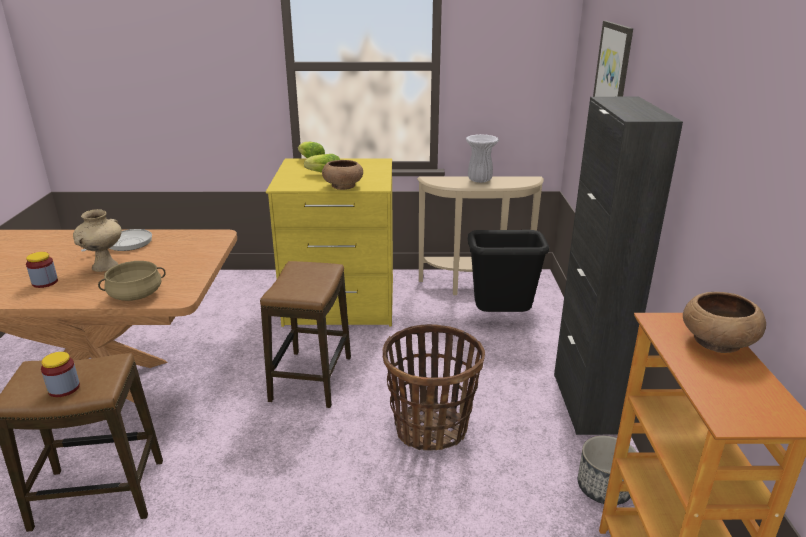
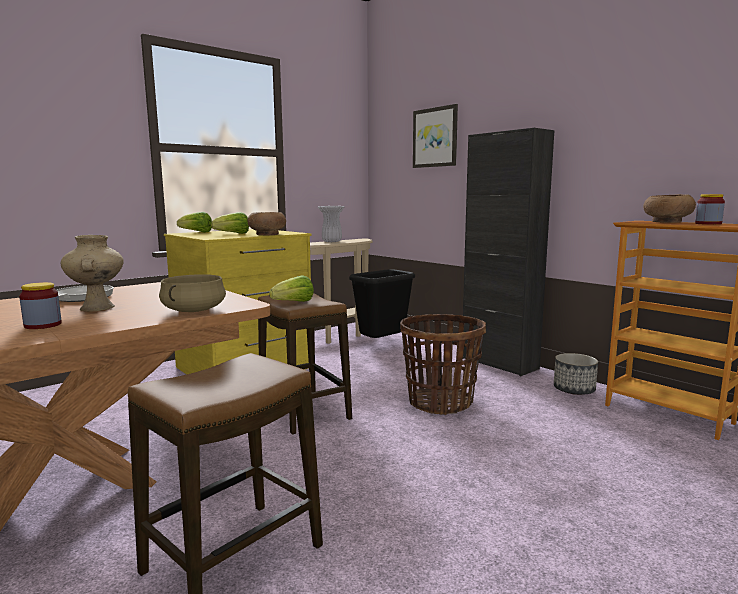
camera: 40 degrees left, 15 degrees down
jar [41,352,80,397] -> jar moved to [695,194,725,225]
none -> lettuce [269,275,314,302]

